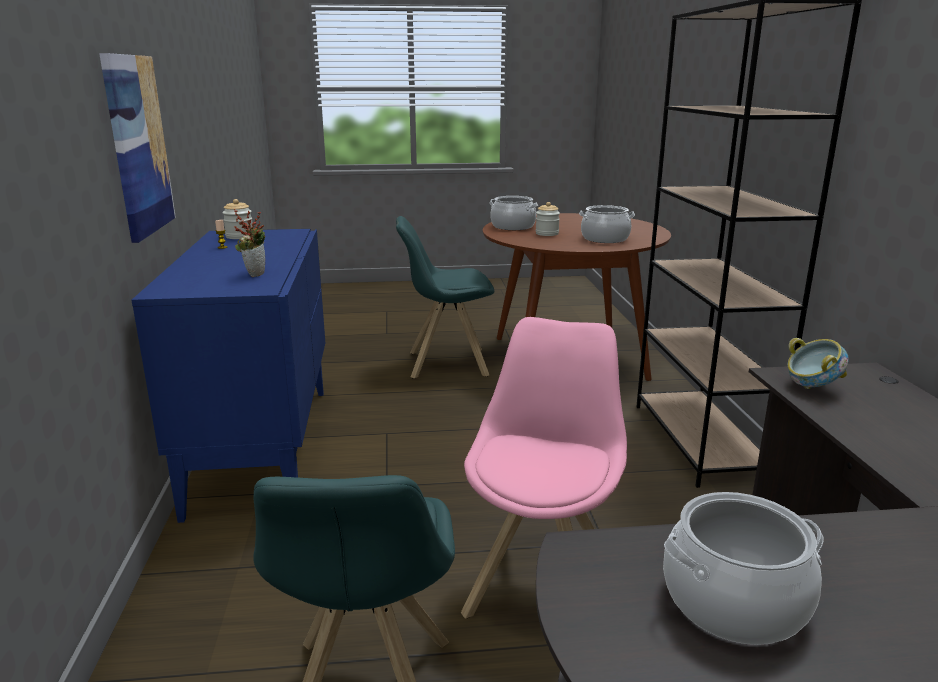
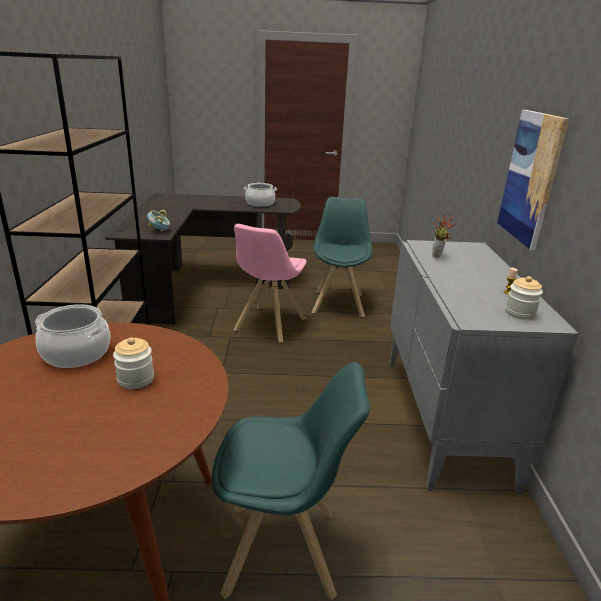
camera: 175 degrees left, 5 degrees up
blue cabinet [131,229,325,523] -> grey cabinet [389,240,579,493]
cooking pot [489,196,538,230] -> none

